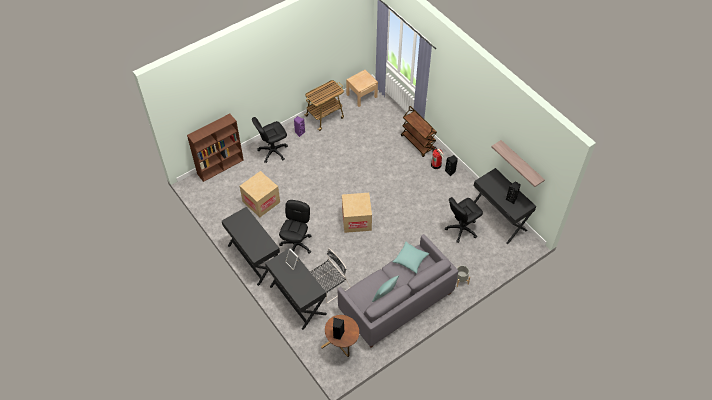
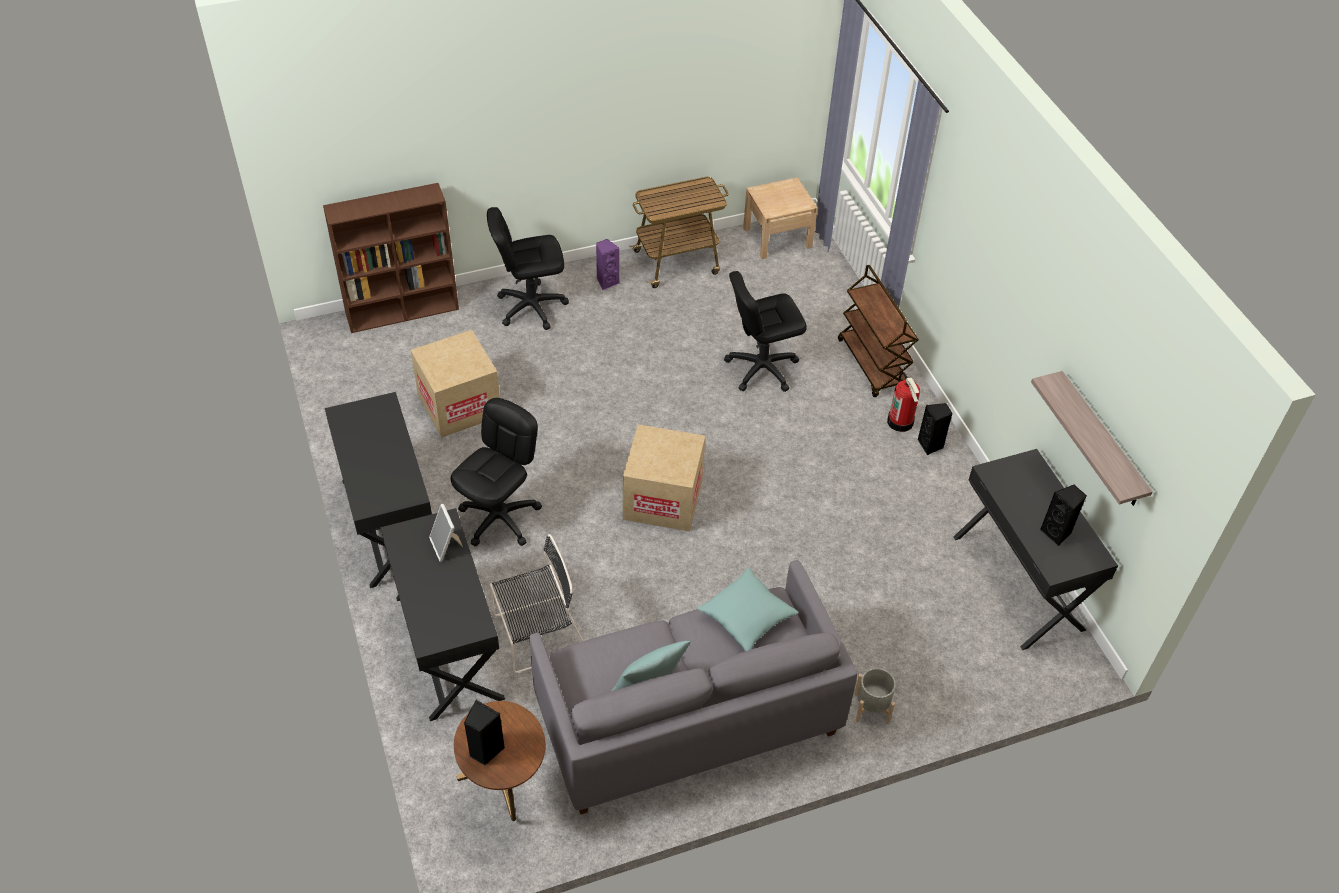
camera: 15 degrees right, 5 degrees down
black office chair [445,197,483,243] -> black office chair moved to [724,271,807,392]

